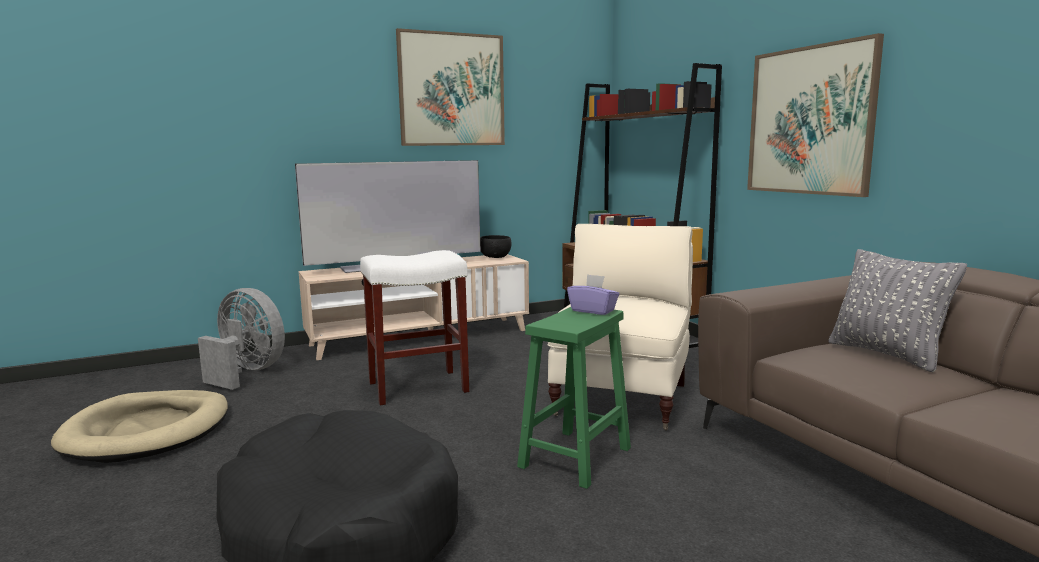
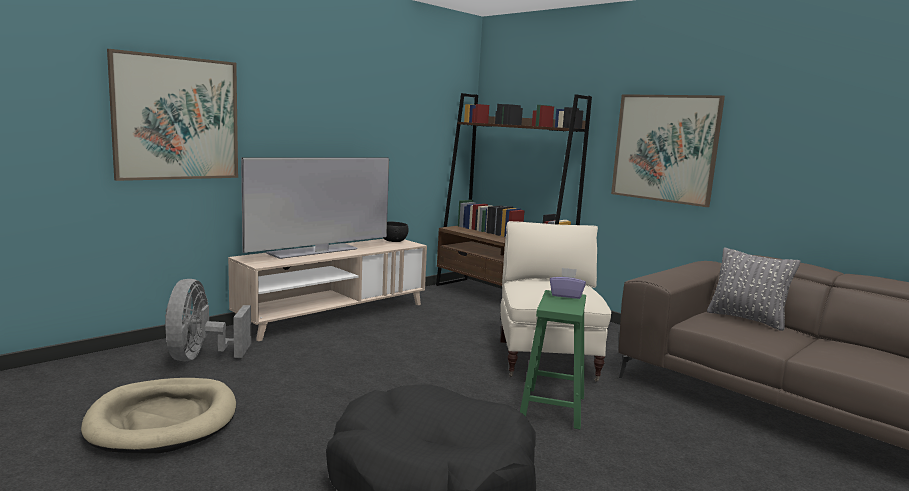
camera: 20 degrees left, 0 degrees up
grey fan [198,288,285,390] -> grey fan turned 105 degrees counterclockwise [165,279,251,362]
white stool [360,250,469,405] -> none
picture [396,28,505,146] -> picture moved to [107,49,238,181]

